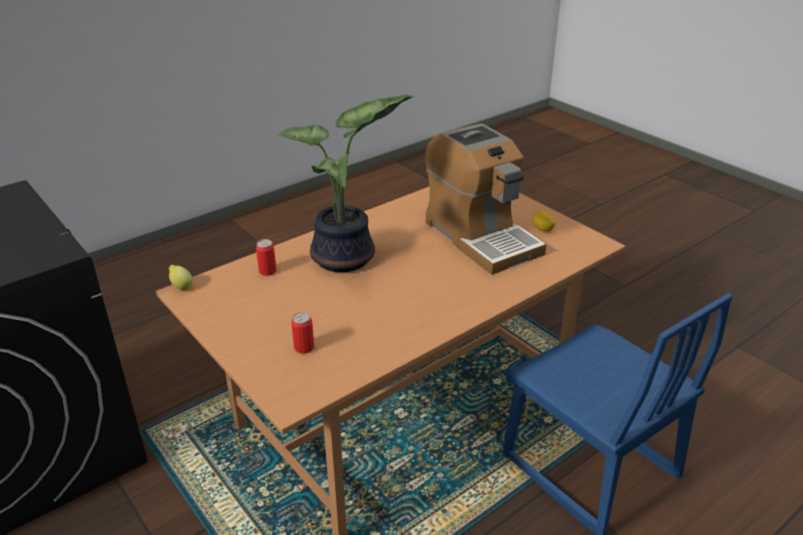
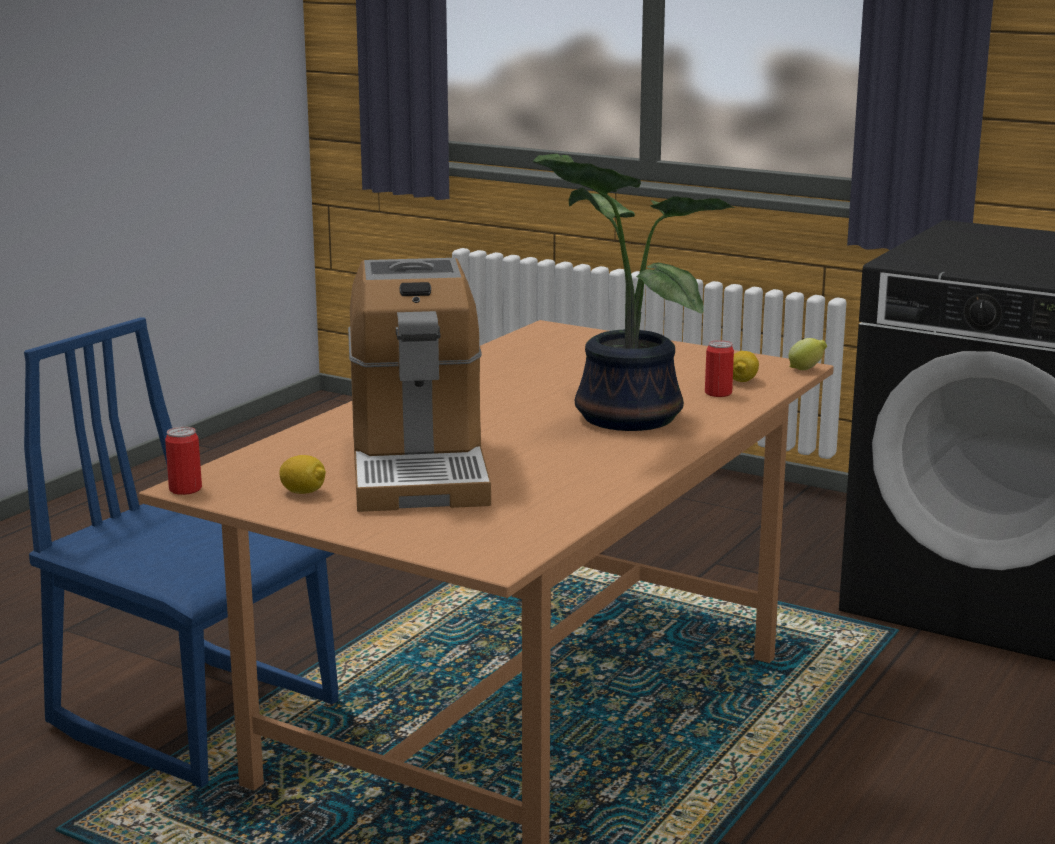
camera: 160 degrees right, 15 degrees down
can [291,312,314,354] -> can moved to [165,427,202,495]
coffee machine [425,124,546,275] -> coffee machine turned 135 degrees counterclockwise [348,258,491,512]
none -> lemon [733,351,759,382]

